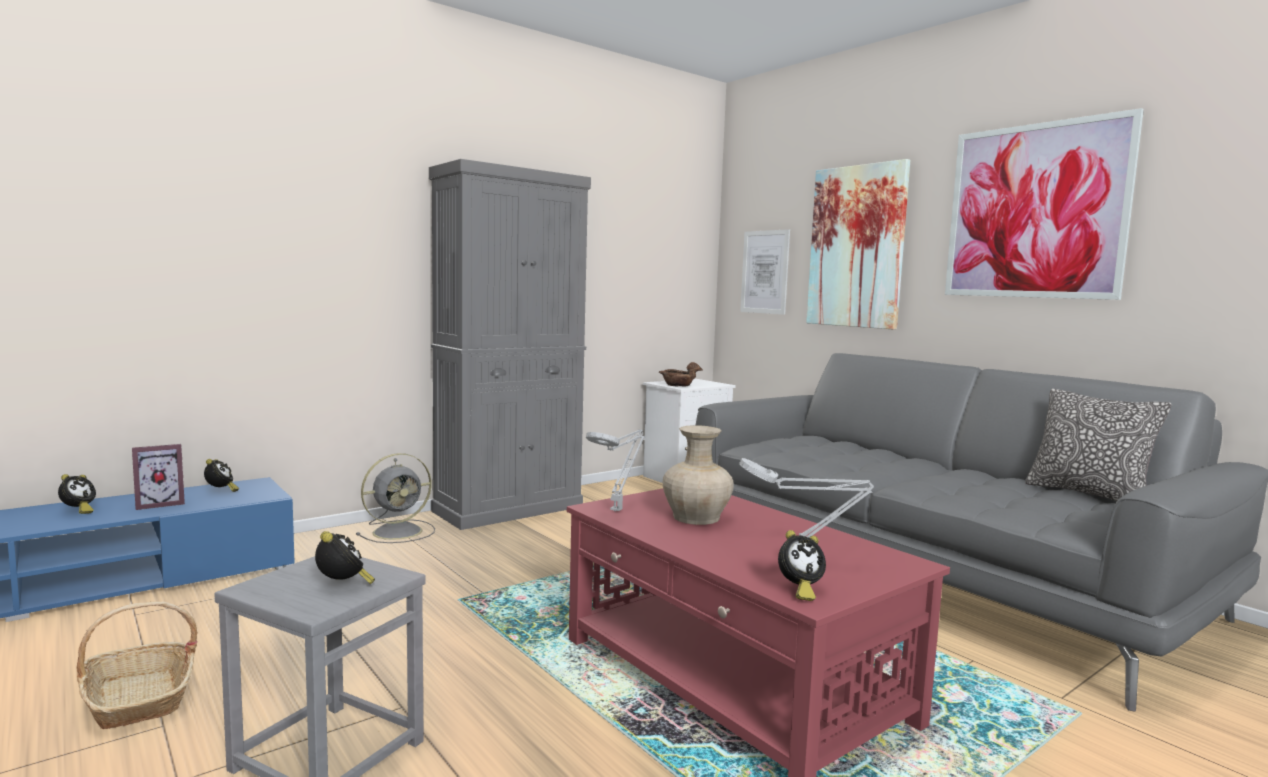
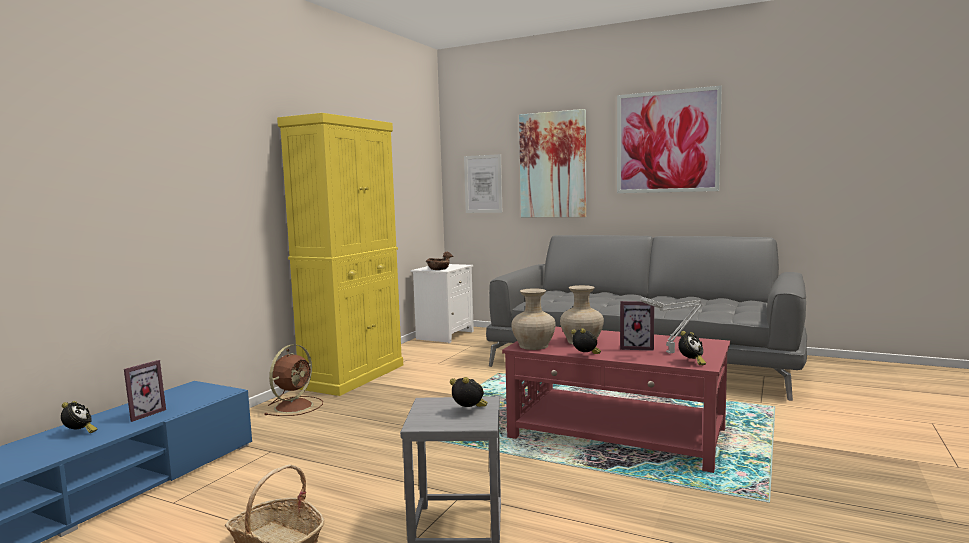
camera: 25 degrees left, 0 degrees up
alarm clock [204,459,239,492] -> alarm clock moved to [571,328,601,354]
grey fan [356,453,435,543] -> brown fan [265,344,323,416]
grey cabinet [429,159,591,530] -> yellow cabinet [277,113,403,396]
grey table lamp [586,430,645,511] -> beige vase [511,289,556,350]
pillow [1025,388,1172,501] -> none
none -> picture frame [620,301,654,351]

